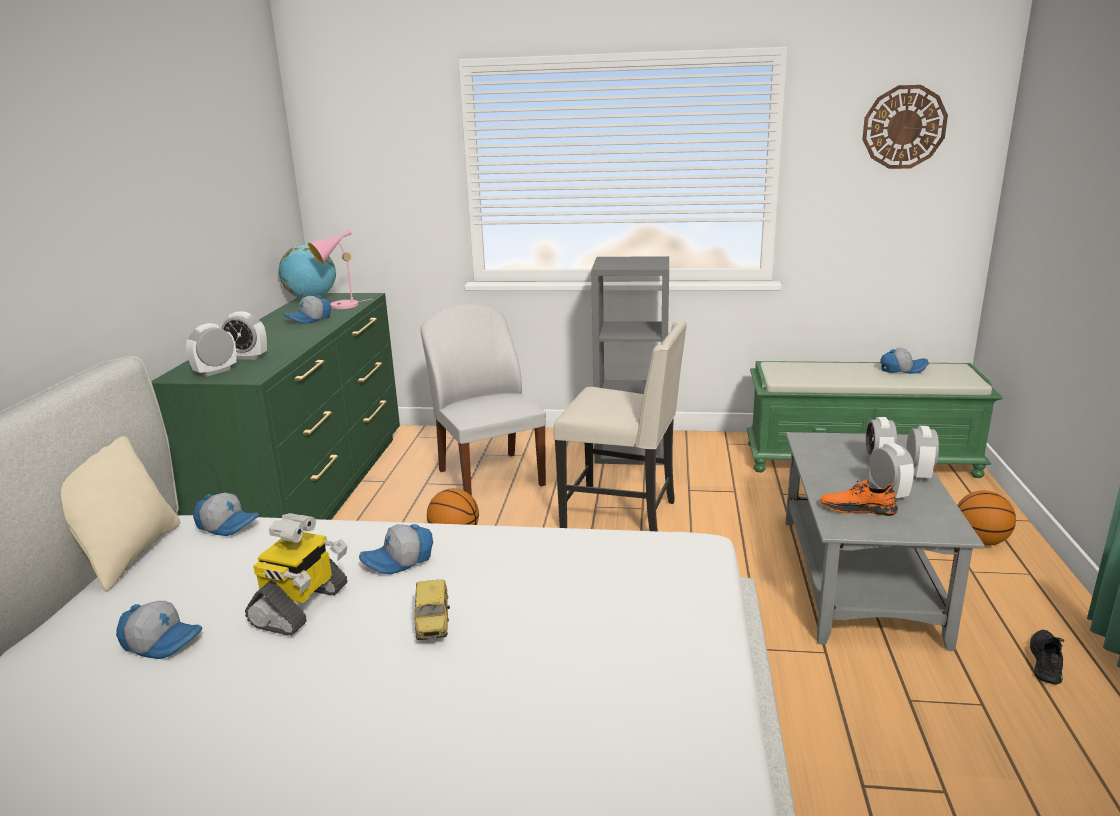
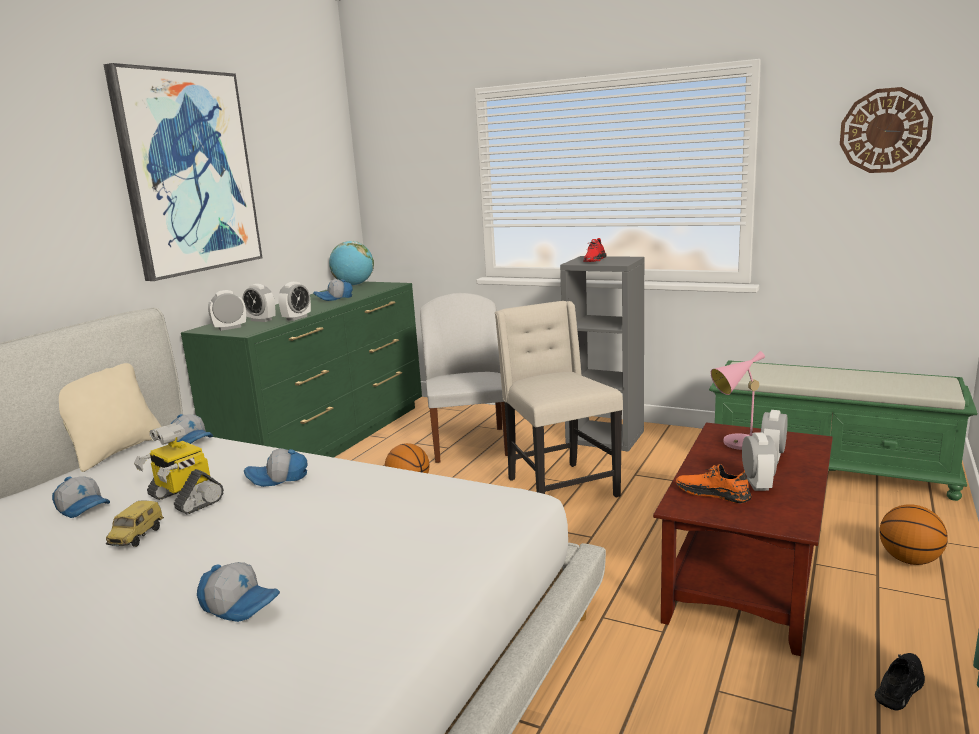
camera: 20 degrees right, 5 degrees down
toy robot [245,513,347,636] -> toy robot turned 90 degrees clockwise [134,423,224,514]
pink table lamp [308,229,372,309] -> pink table lamp moved to [711,351,765,450]
toy car [415,580,450,640] -> toy car moved to [106,501,164,547]
beige chair [553,320,687,531] -> beige chair turned 150 degrees counterclockwise [495,301,623,497]
grey coffee table [785,432,985,651] -> brown coffee table [653,423,833,656]
cap [880,348,929,374] -> cap moved to [197,562,280,622]
alarm clock [906,426,939,480] -> alarm clock moved to [278,282,311,321]
none -> picture [103,63,262,281]
none -> red shoe [583,238,607,262]

